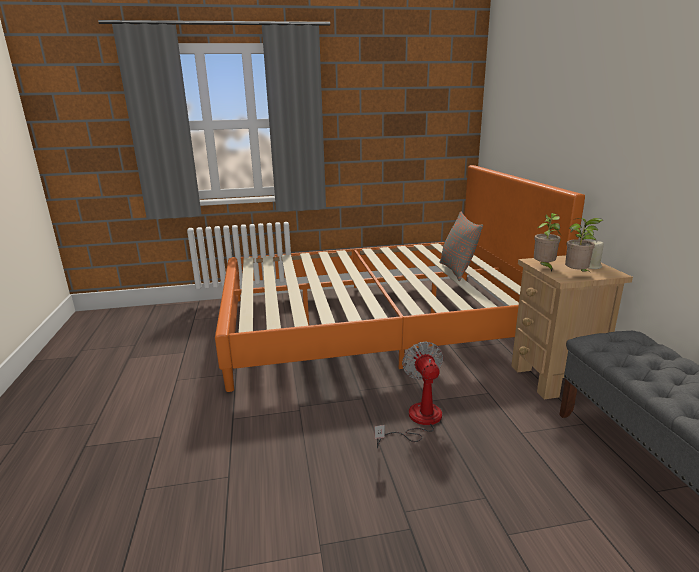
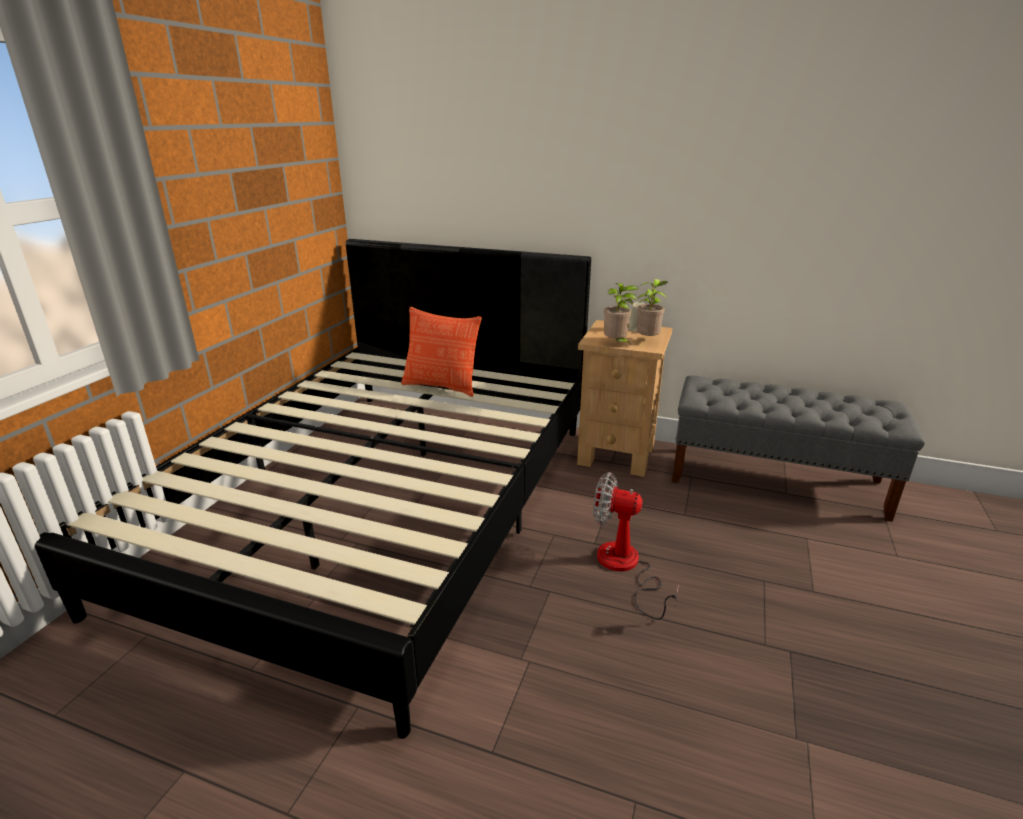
camera: 60 degrees left, 5 degrees up
orange bed [215,165,585,392] -> black bed [35,239,591,739]
grey pillow [439,211,483,281] -> orange pillow [401,307,482,397]

